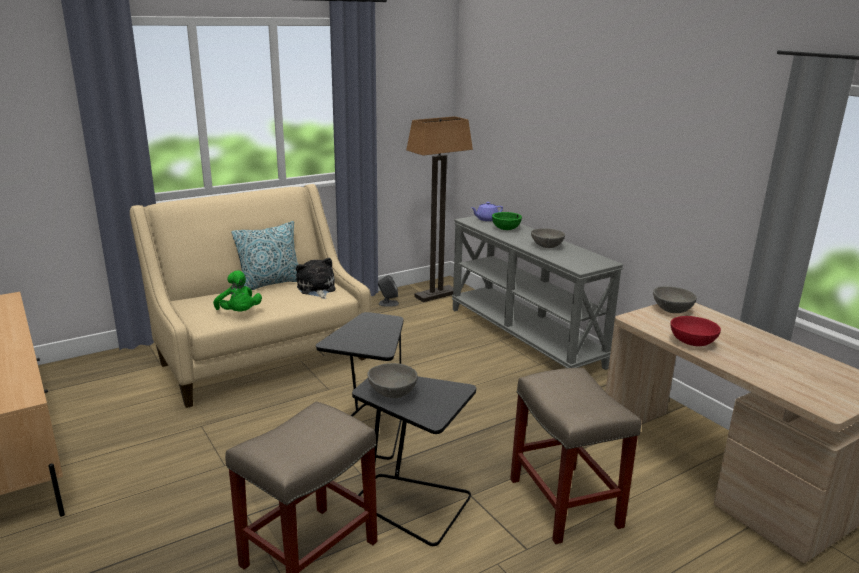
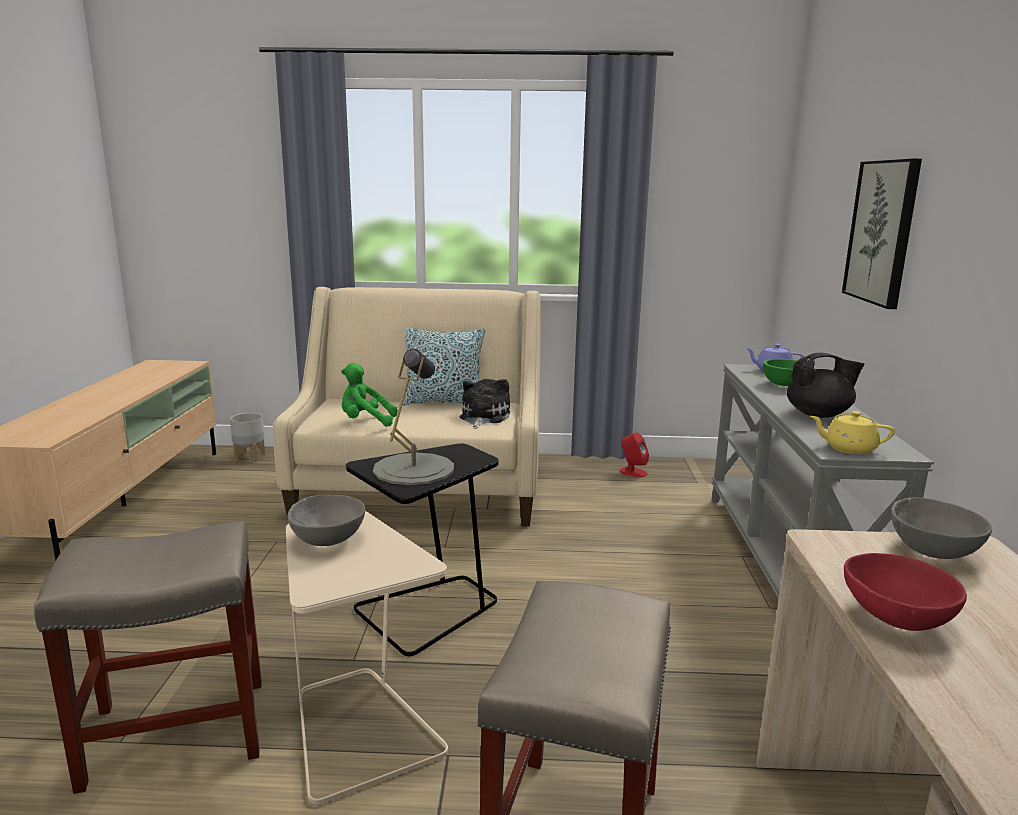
camera: 35 degrees right, 5 degrees down
green plush toy [213,271,262,312] -> green plush toy turned 90 degrees clockwise [341,363,398,427]
black side table [352,376,476,546] -> beige side table [286,511,448,805]
grey speaker [378,275,399,307] -> red speaker [620,432,649,477]
floor lamp [406,116,473,302] -> none
grey bowl [531,228,565,248] -> black teapot [787,353,864,418]
none -> grey planter [230,413,265,462]
none -> grey table lamp [373,349,454,485]
none -> yellow teapot [810,411,895,454]
none -> picture [842,159,922,309]

